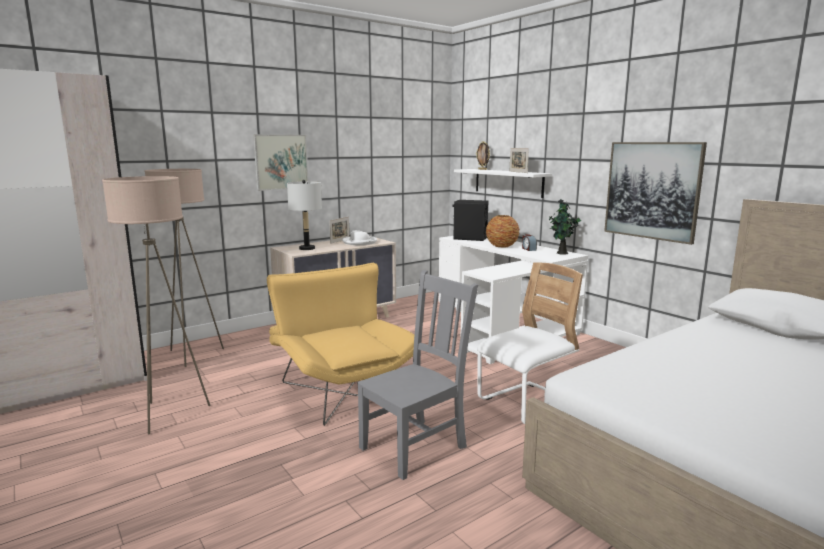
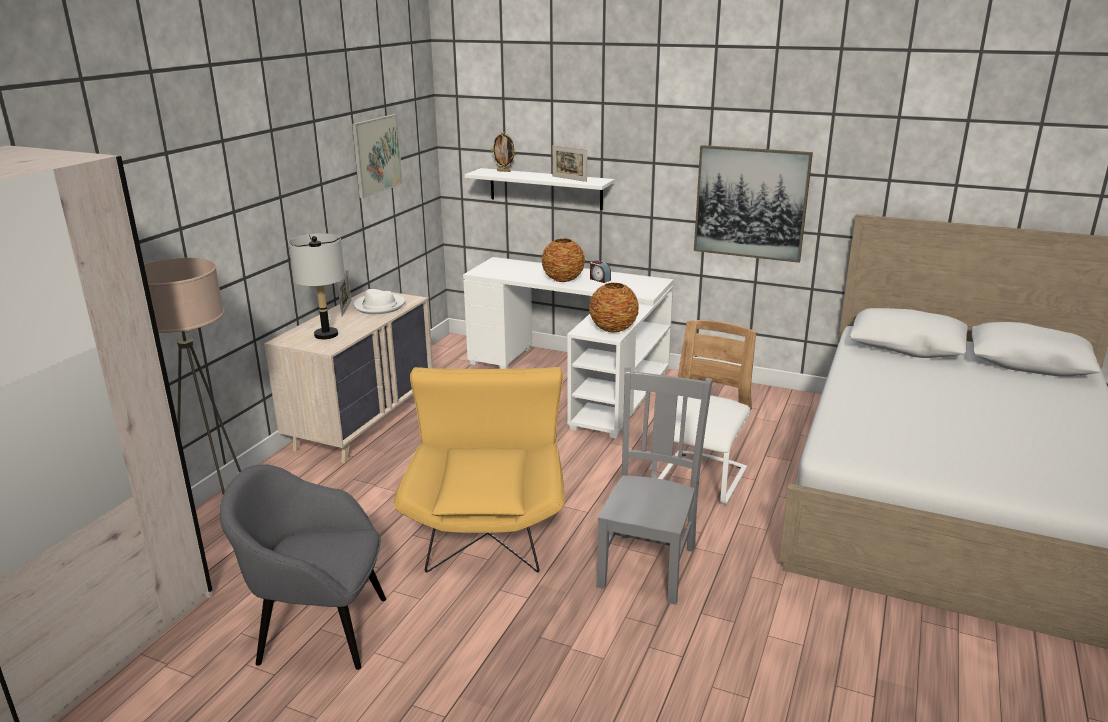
camera: 30 degrees left, 10 degrees up
beige floor lamp [102,176,210,434] -> grey armchair [220,464,386,670]
picture [253,134,308,191] -> picture moved to [352,114,403,198]
yellow armchair [267,262,415,426] -> yellow armchair turned 60 degrees clockwise [393,367,565,573]
black speaker [452,200,488,241] -> none
potted plant [549,199,581,255] -> none
none -> vase [589,283,639,332]

